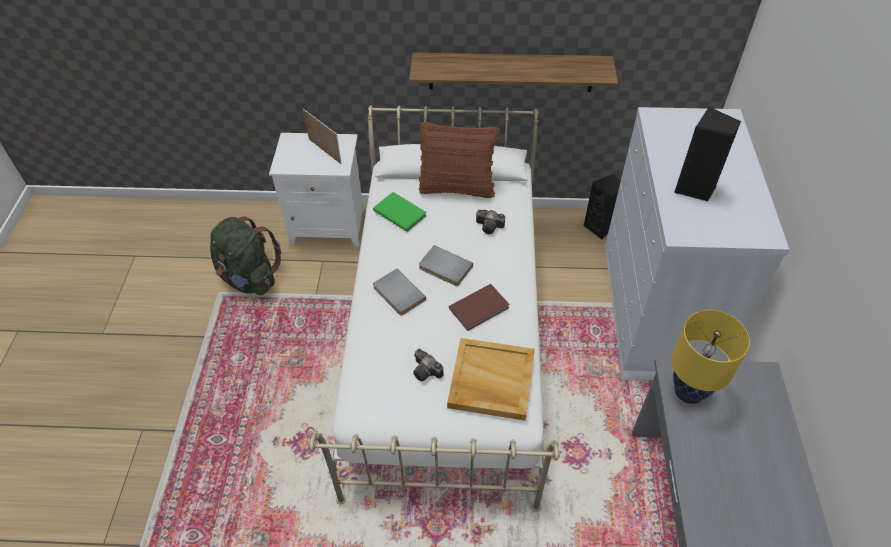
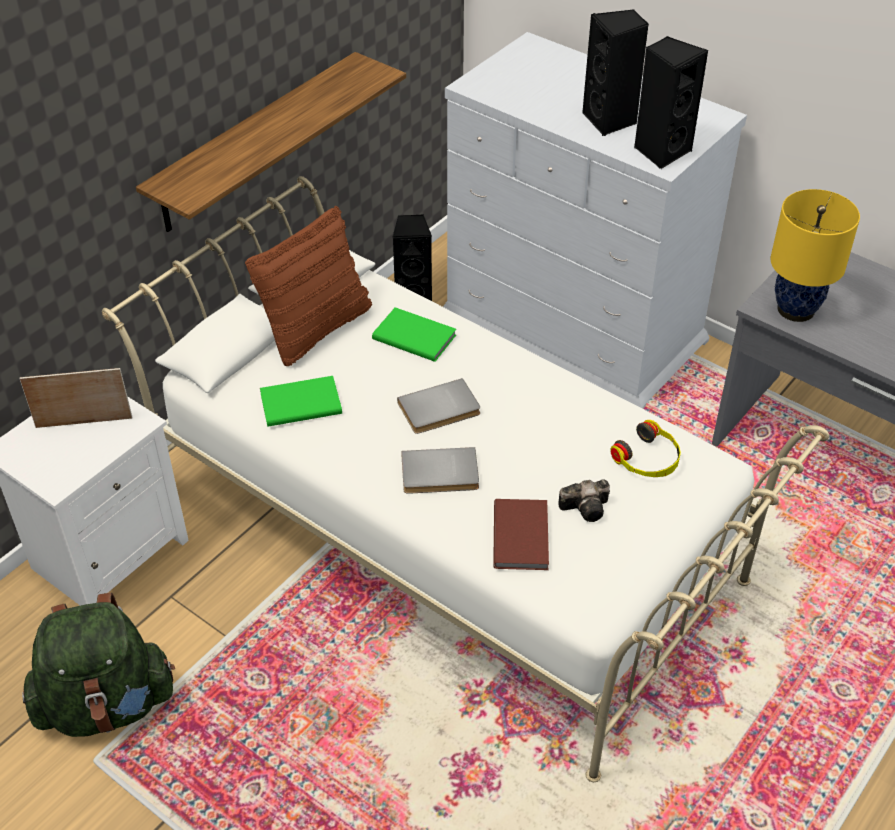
camera: 55 degrees left, 5 degrees down
beige tray [447,338,535,421] -> headphones [610,420,681,477]
brown book [449,284,510,331] -> brown book moved to [493,499,549,570]
camera [476,210,505,234] -> green book [372,307,456,362]
none -> black speaker [634,36,708,170]

